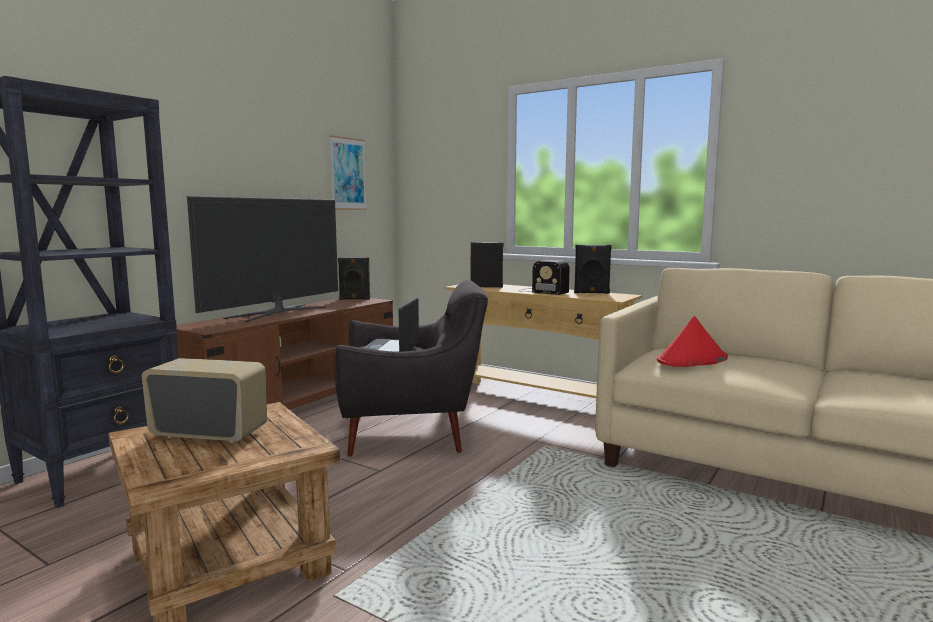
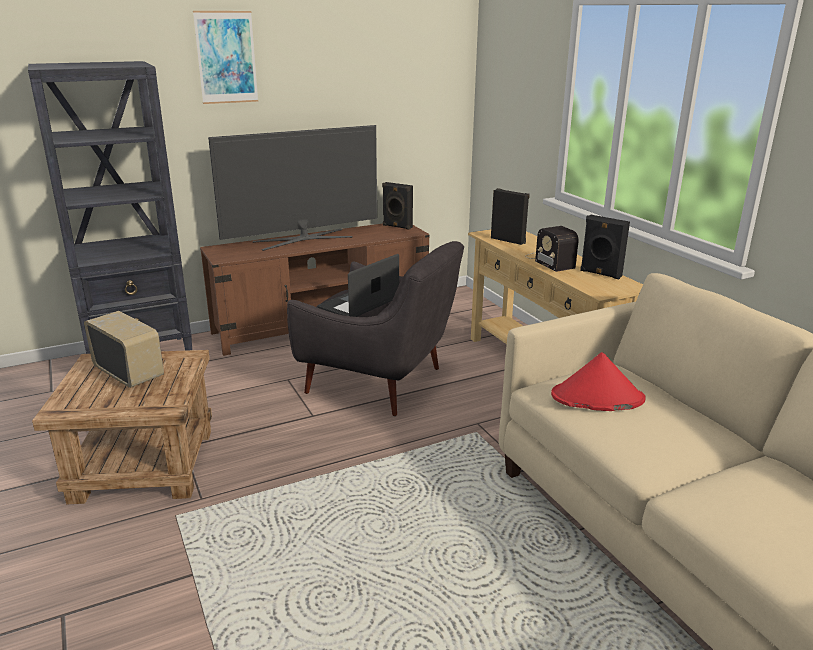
camera: 30 degrees right, 15 degrees up
picture [330,135,367,210] -> picture moved to [193,11,258,104]

